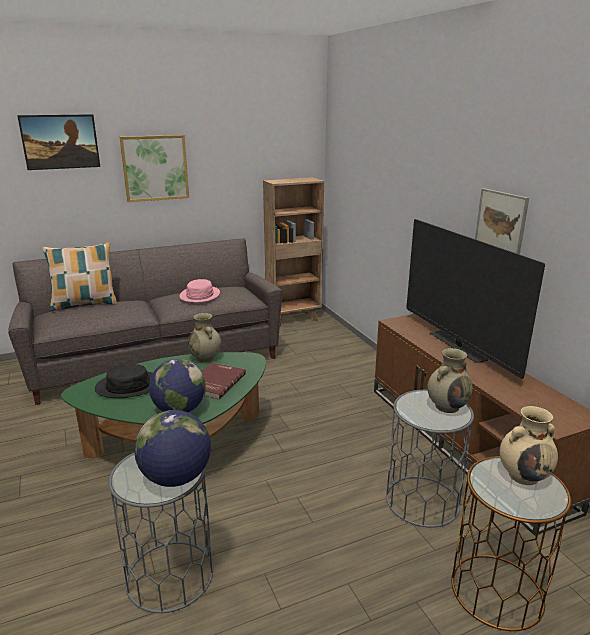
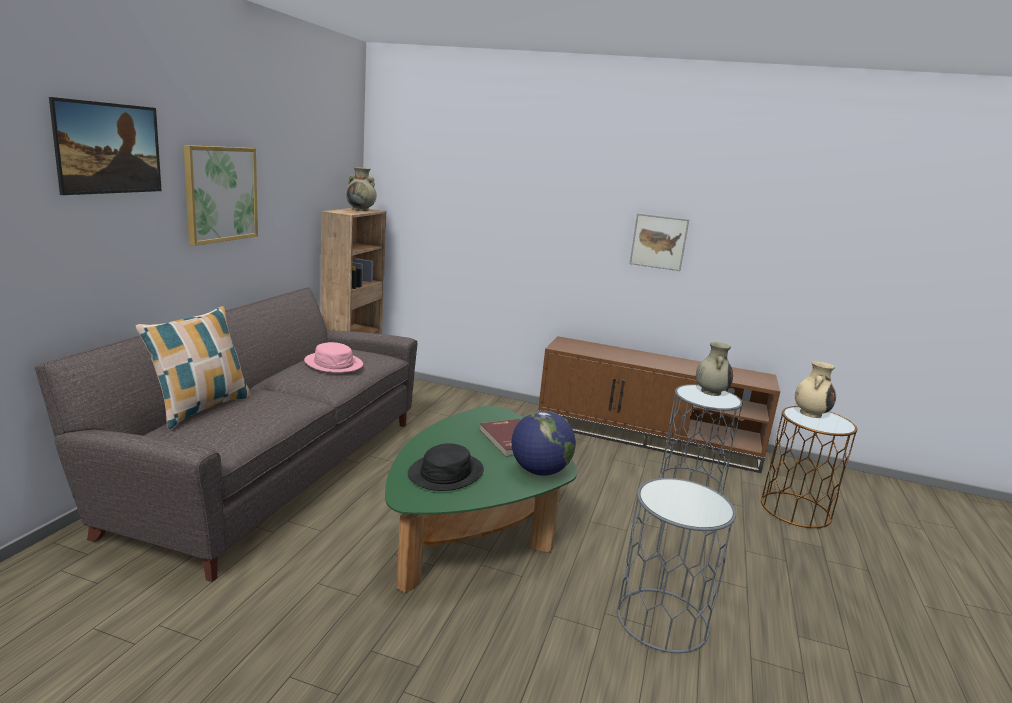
camera: 50 degrees left, 5 degrees down
globe [134,410,211,487] -> none
beige vase [188,313,221,362] -> beige vase moved to [346,167,376,211]
television [406,219,545,379] -> none

